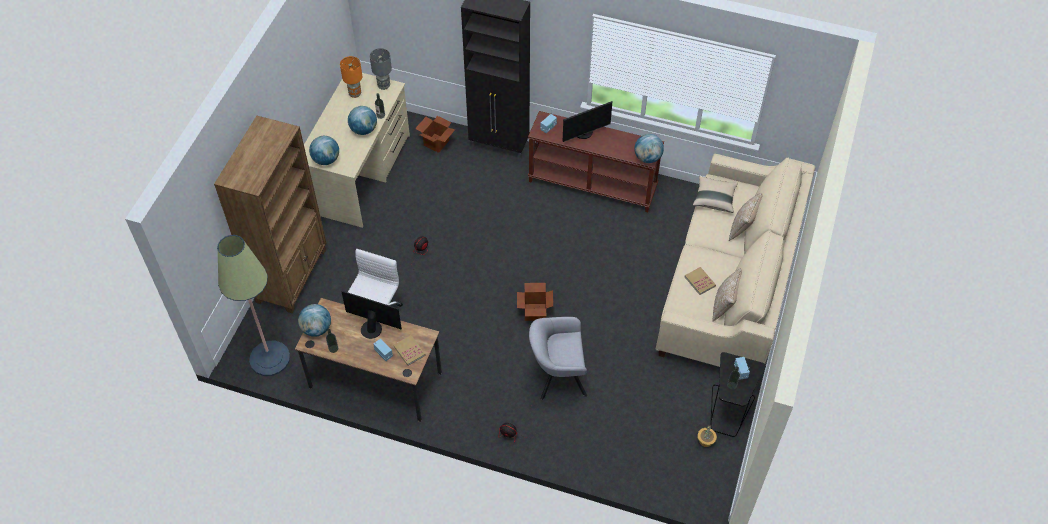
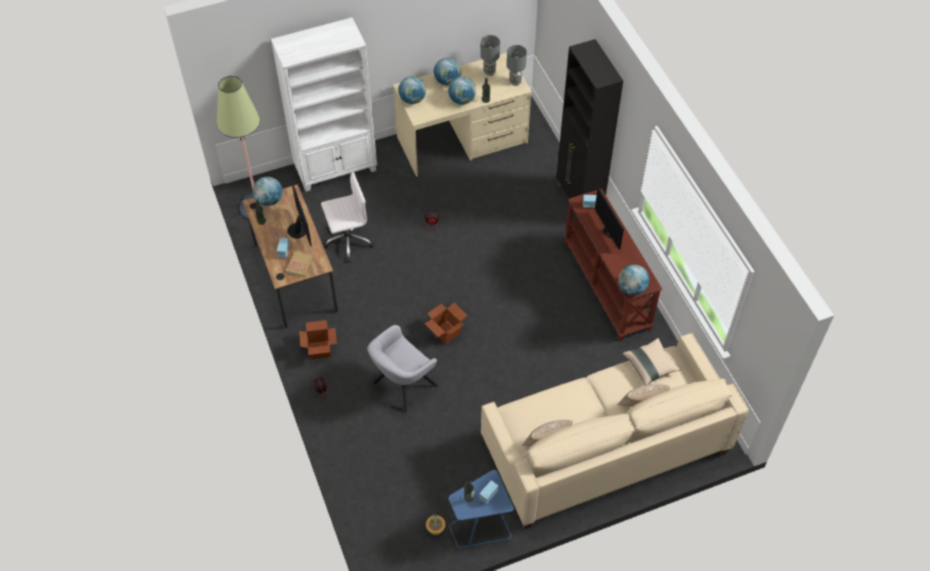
camera: 50 degrees right, 0 degrees up
brown bookcase [214,116,327,313] -> white bookcase [271,18,377,192]
orange table lamp [340,56,362,98] -> grey table lamp [480,35,500,76]
cardboard box [415,116,455,153] -> cardboard box moved to [299,320,337,360]
grey armchair [529,317,587,400] -> grey armchair turned 90 degrees counterclockwise [367,325,439,413]
monitor [562,101,612,142] -> monitor turned 45 degrees clockwise [595,187,624,250]
book [685,267,716,295] -> none
black side table [710,352,766,437] -> blue side table [449,470,514,548]
none -> globe [434,58,461,86]

